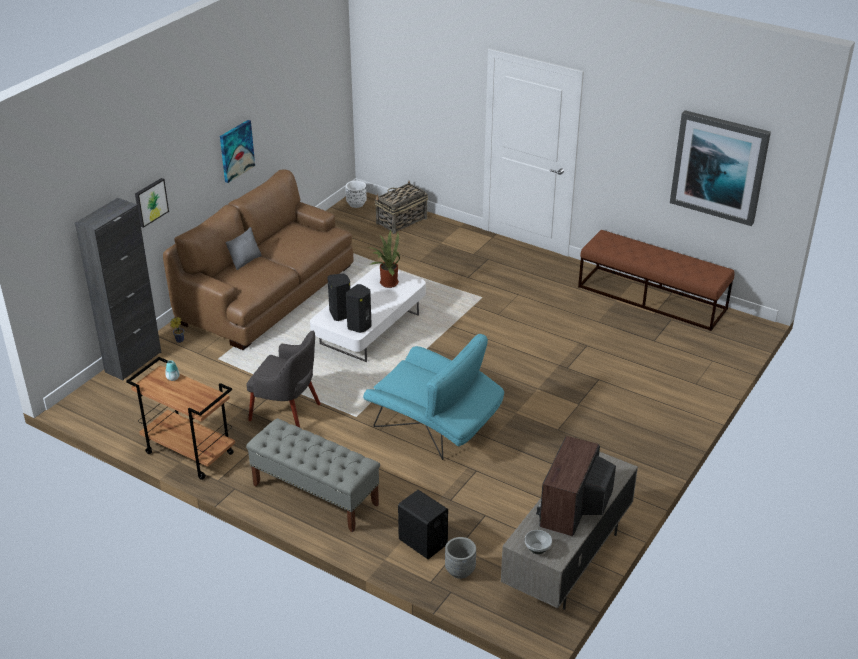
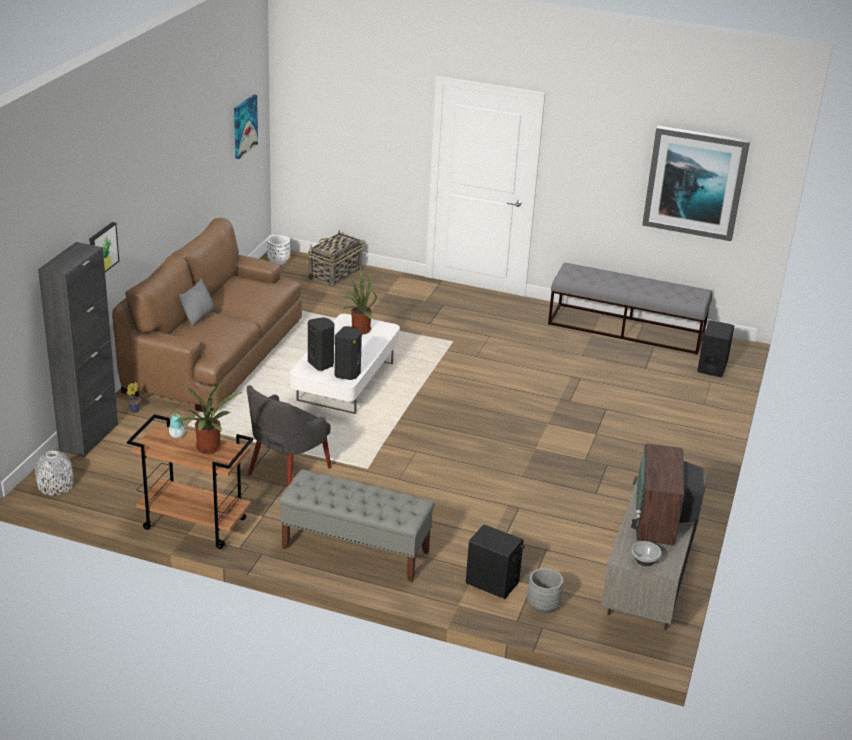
camera: 15 degrees left, 5 degrees down
picture [220,120,255,183] -> picture moved to [234,95,258,159]
grey armchair [246,331,321,428] -> grey armchair turned 120 degrees clockwise [247,385,332,487]
turquoise armchair [363,334,504,460] -> none
brown bench [578,230,735,331] -> grey bench [548,263,712,355]
none -> grey vase [35,450,74,496]
none -> potted plant [176,382,244,454]
none -> black speaker [697,320,734,377]

